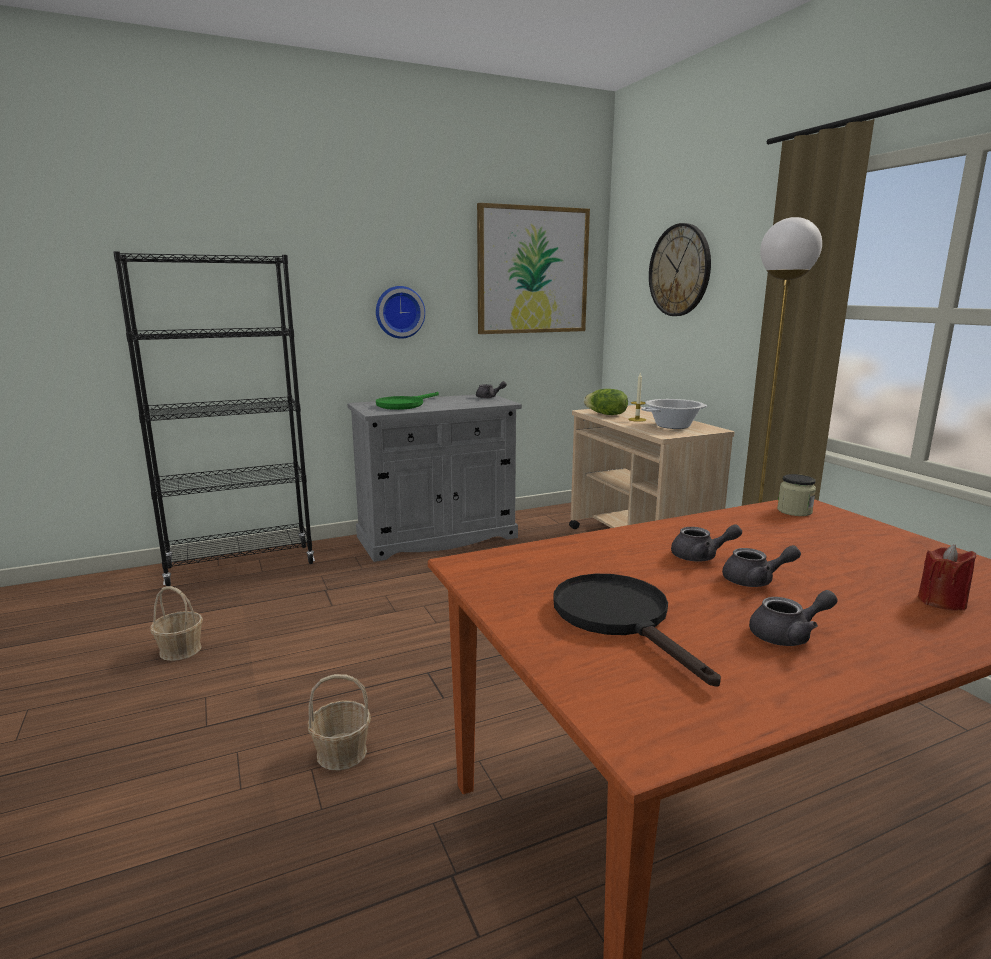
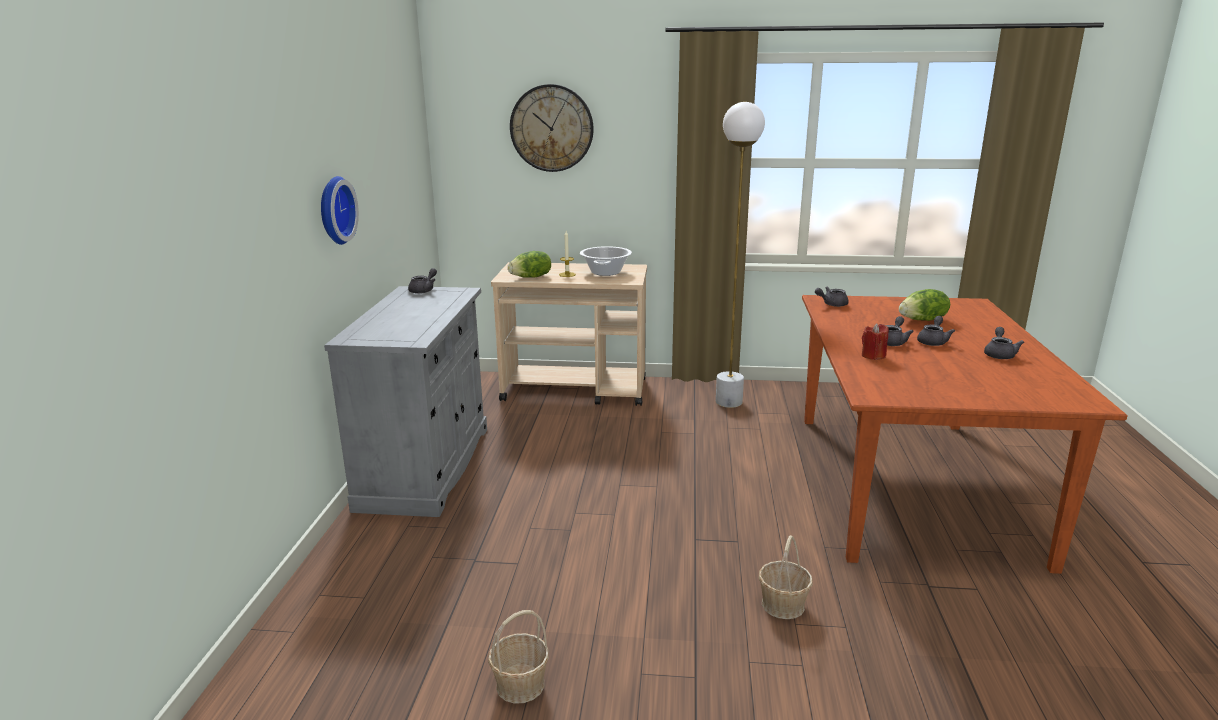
camera: 60 degrees left, 5 degrees up
black bookcase [113,251,315,586] -> none
green frying pan [376,392,439,410] -> none
picture [477,203,590,334] -> none
black frying pan [553,574,721,687] -> none
jar [777,474,816,516] -> grey teapot [815,287,849,307]
red candle [918,545,976,611] -> red candle moved to [862,323,889,360]
none -> lettuce [899,289,950,321]

